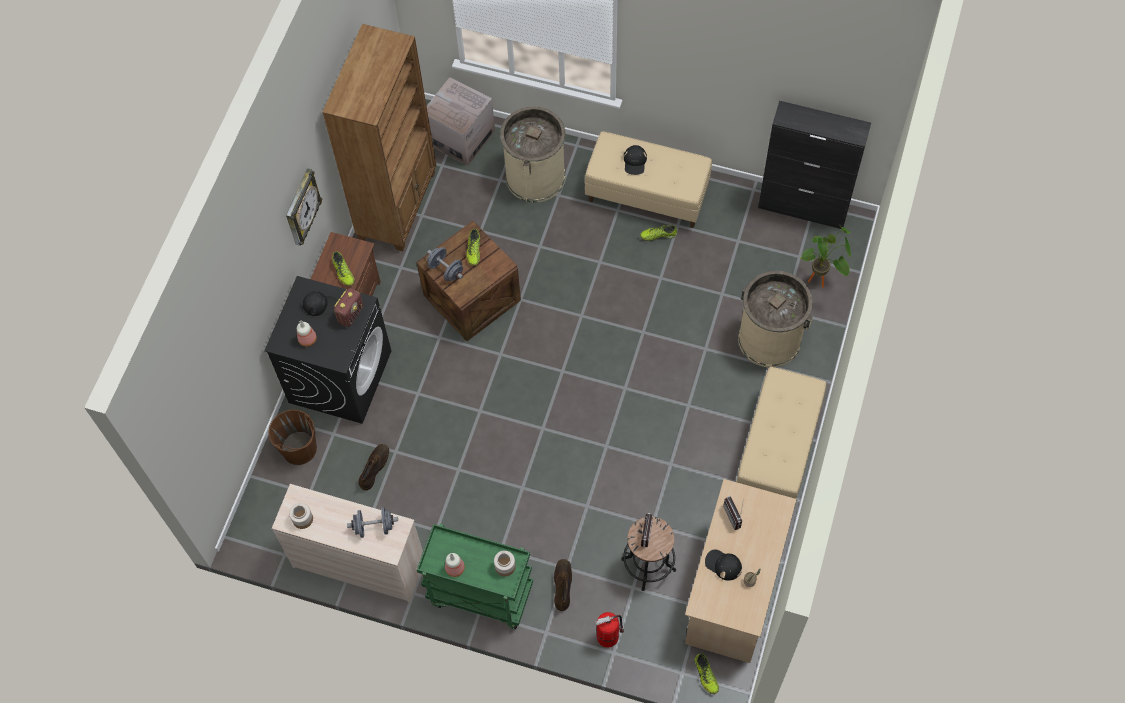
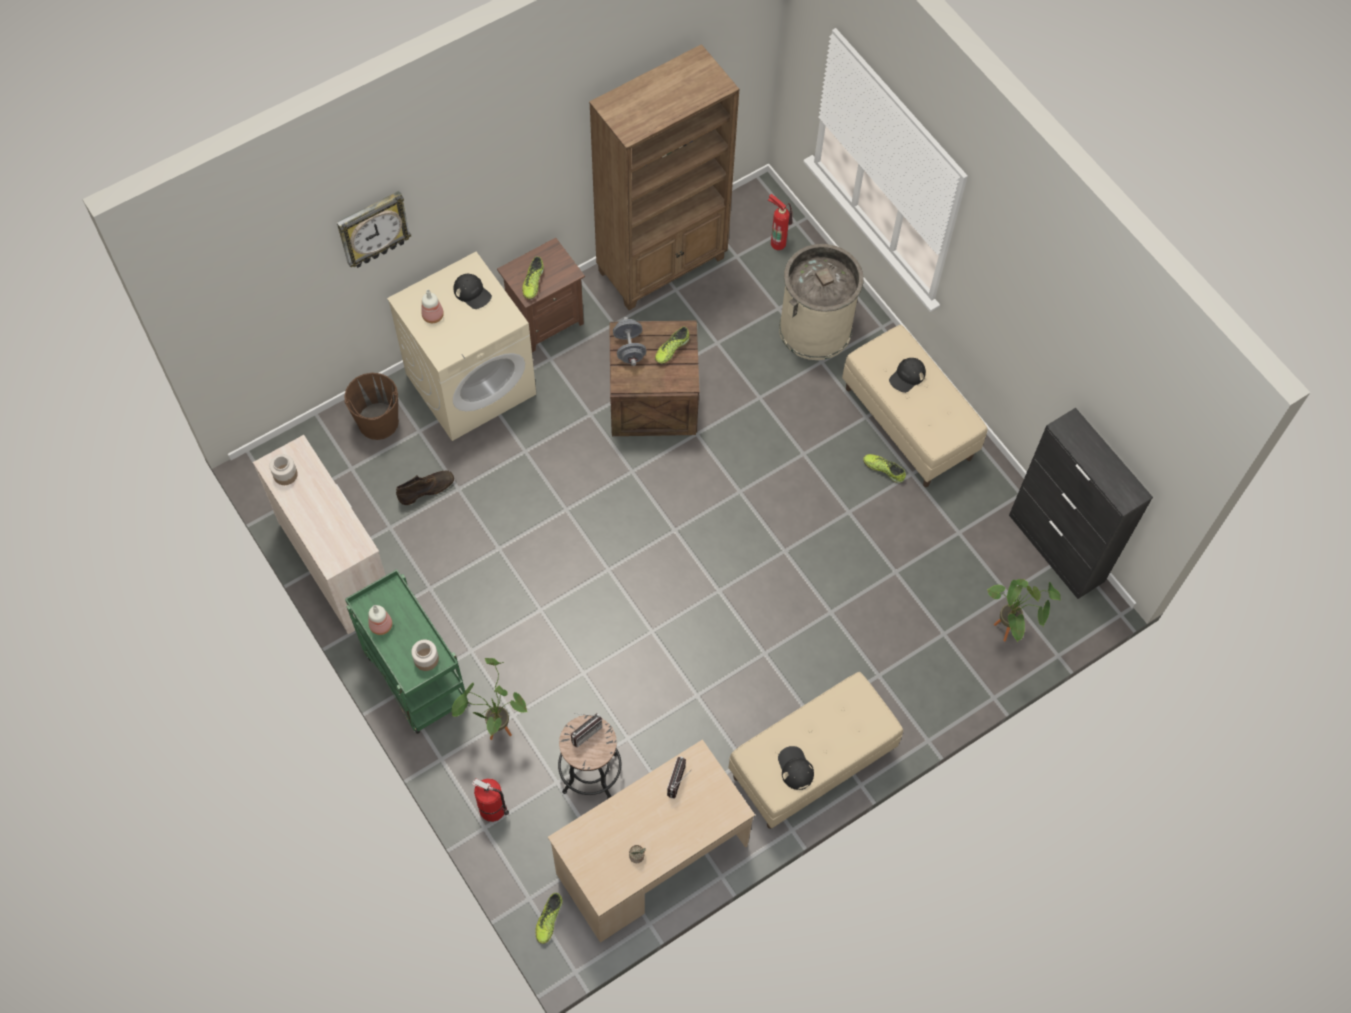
camera: 35 degrees right, 0 degrees up
black washing machine [264,276,391,424] -> beige washing machine [387,252,536,441]
wall clock [286,168,322,246] -> wall clock moved to [337,191,411,268]
radio [334,288,363,327] -> none
grey dumbbell [347,507,398,538] -> none
cardboard box [427,77,495,166] -> fire extinguisher [768,194,792,250]
brown boot [554,559,572,611] -> potted plant [452,658,528,740]
black cap [705,549,742,581] -> black cap moved to [778,746,814,790]
beige trash can [738,271,813,367] -> none

